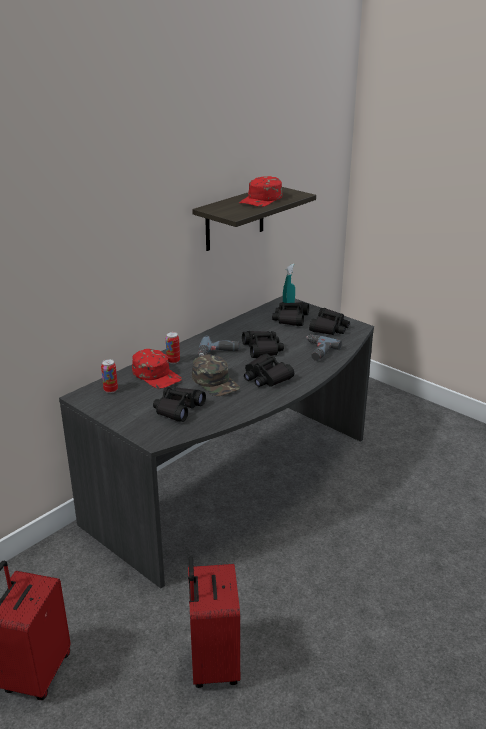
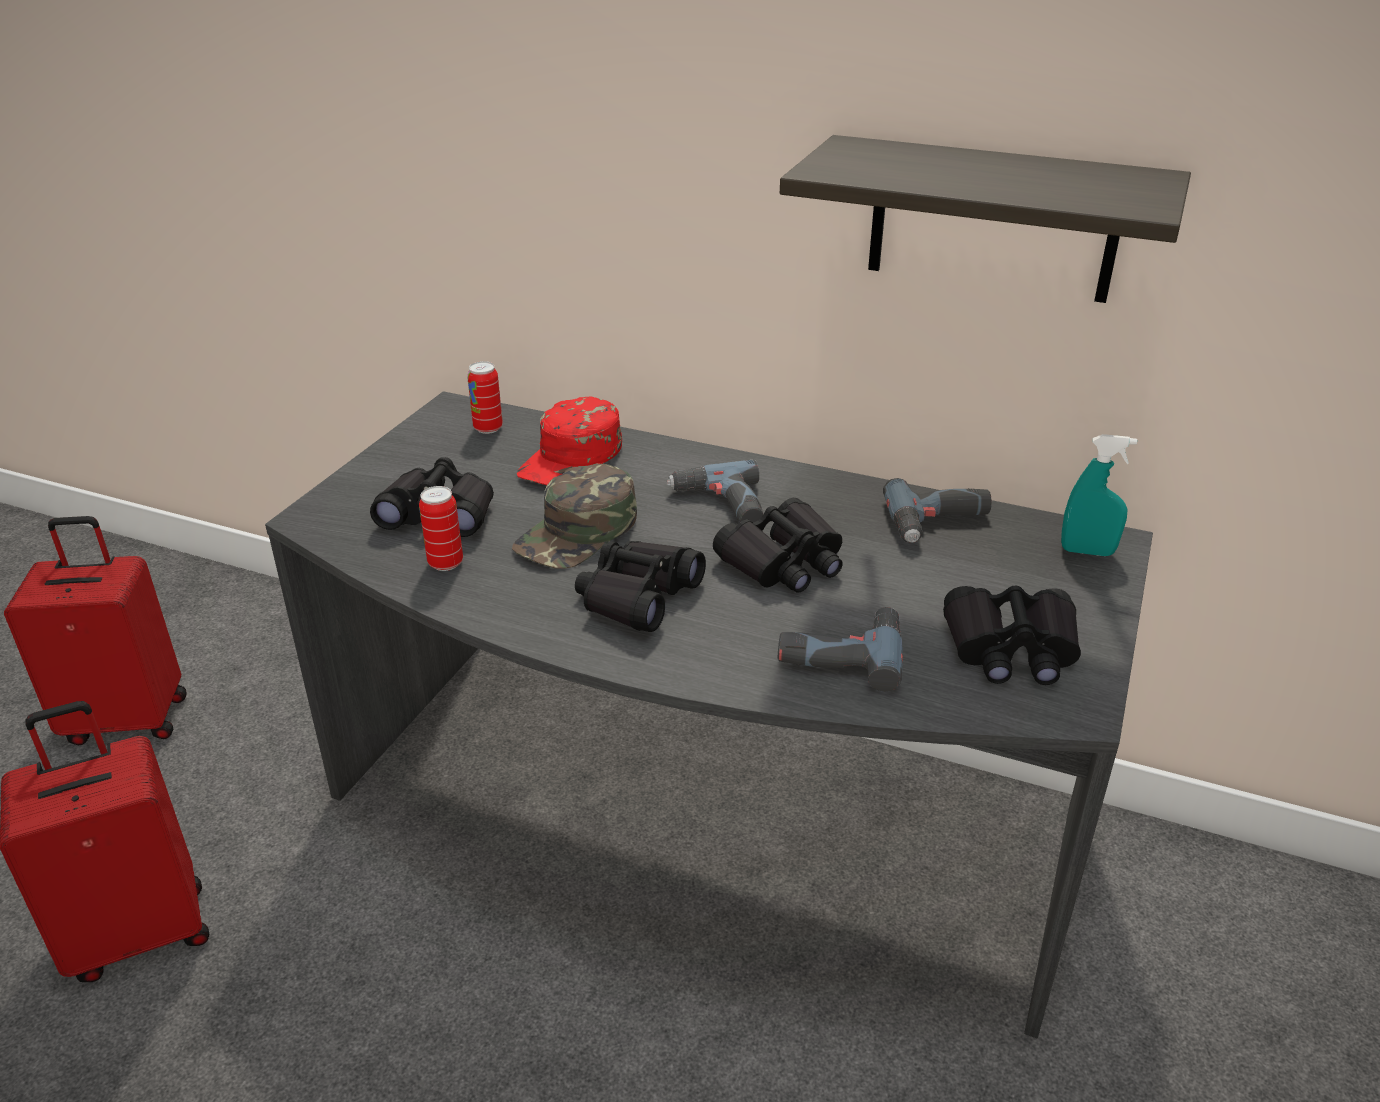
camera: 70 degrees right, 5 degrees up
can [166,332,180,364] -> can moved to [419,486,463,571]
red cap [239,176,282,207] -> none
black binoculars [272,302,309,326] -> none
none -> power drill [883,478,992,543]

